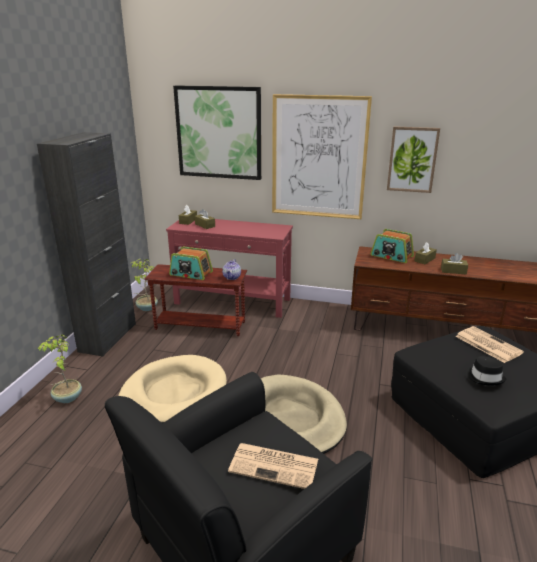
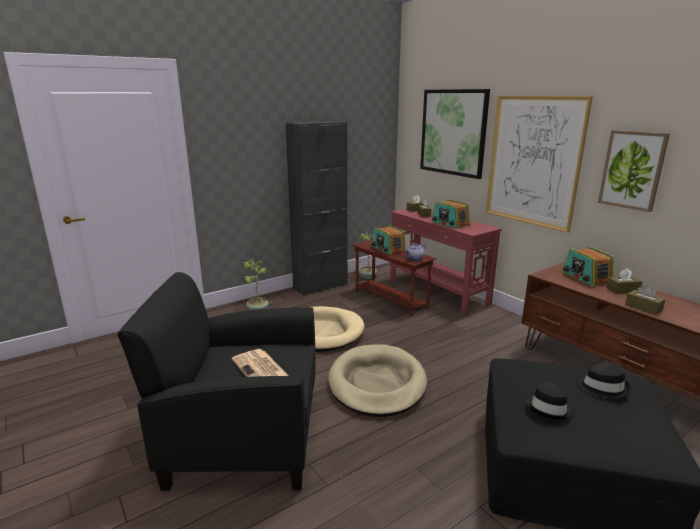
camera: 40 degrees right, 5 degrees down
newspaper [455,326,524,363] -> black hat [577,362,630,398]
none -> radio [431,199,470,229]

